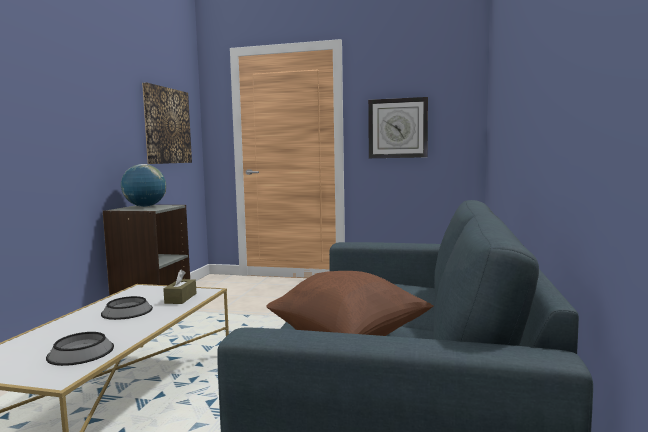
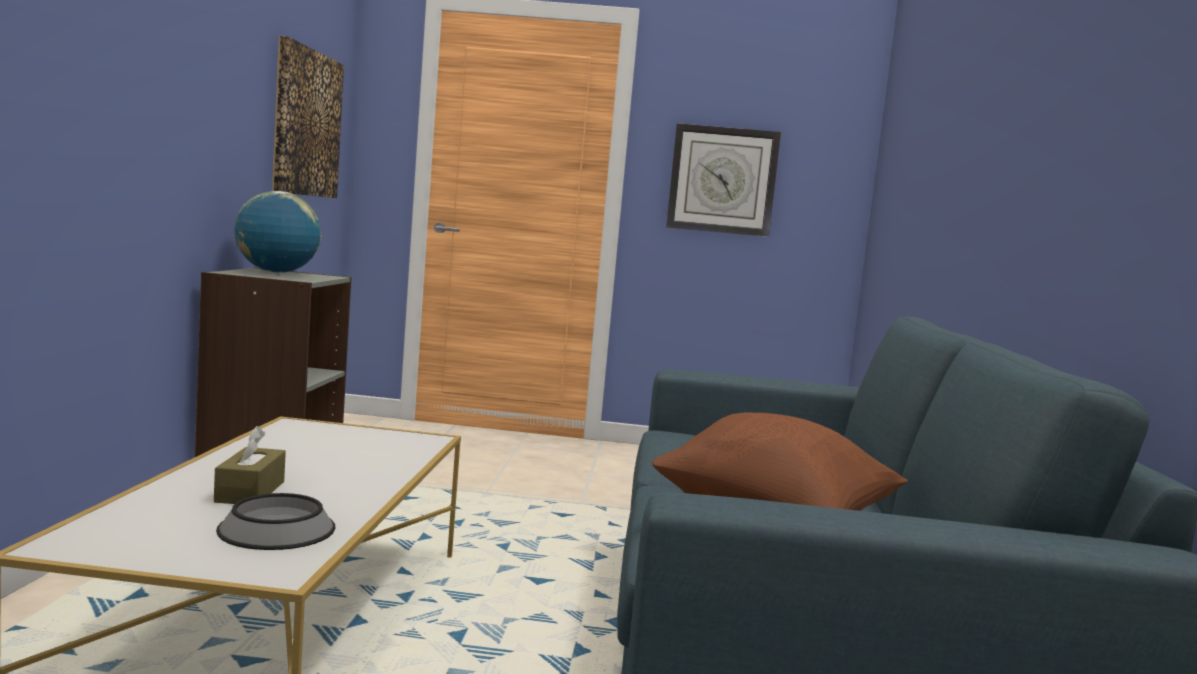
camera: 10 degrees left, 0 degrees up
bowl [101,296,153,320] -> none
brown tissue box [163,269,197,304] -> brown tissue box moved to [214,426,286,504]

